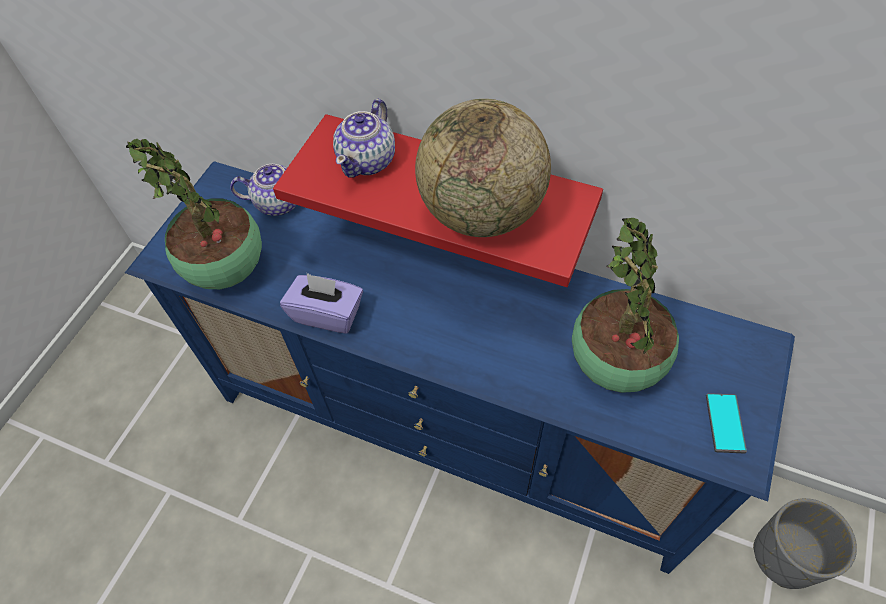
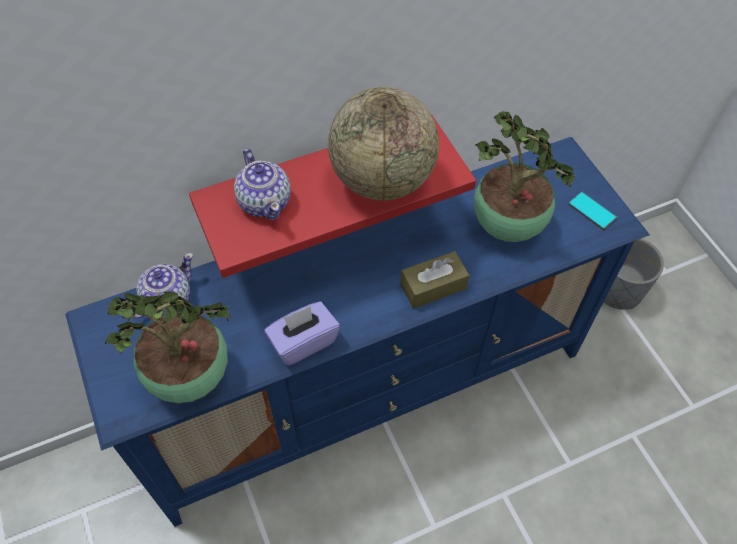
camera: 50 degrees left, 0 degrees up
none -> brown tissue box [400,251,469,309]

